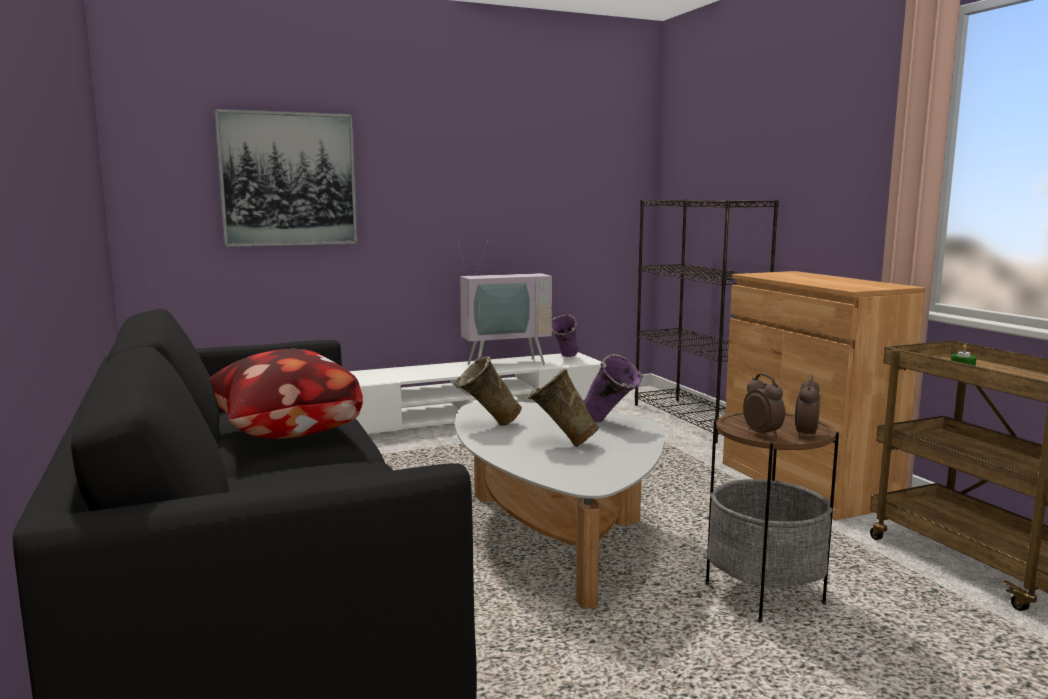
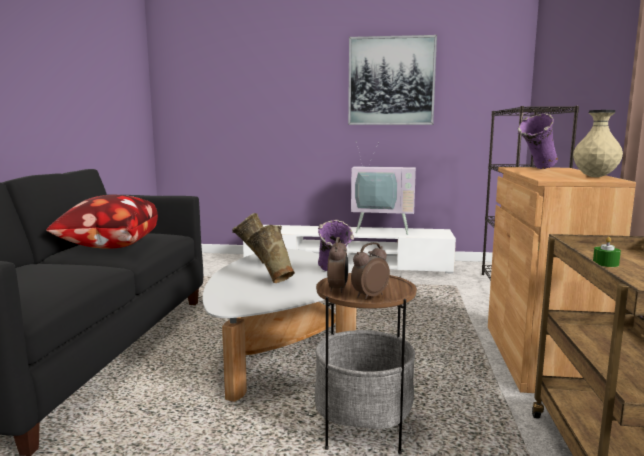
camera: 30 degrees right, 0 degrees up
picture [214,109,358,247] -> picture moved to [348,35,437,125]
purple vase [552,315,578,357] -> purple vase moved to [518,113,558,169]
none -> beige vase [573,110,623,177]

